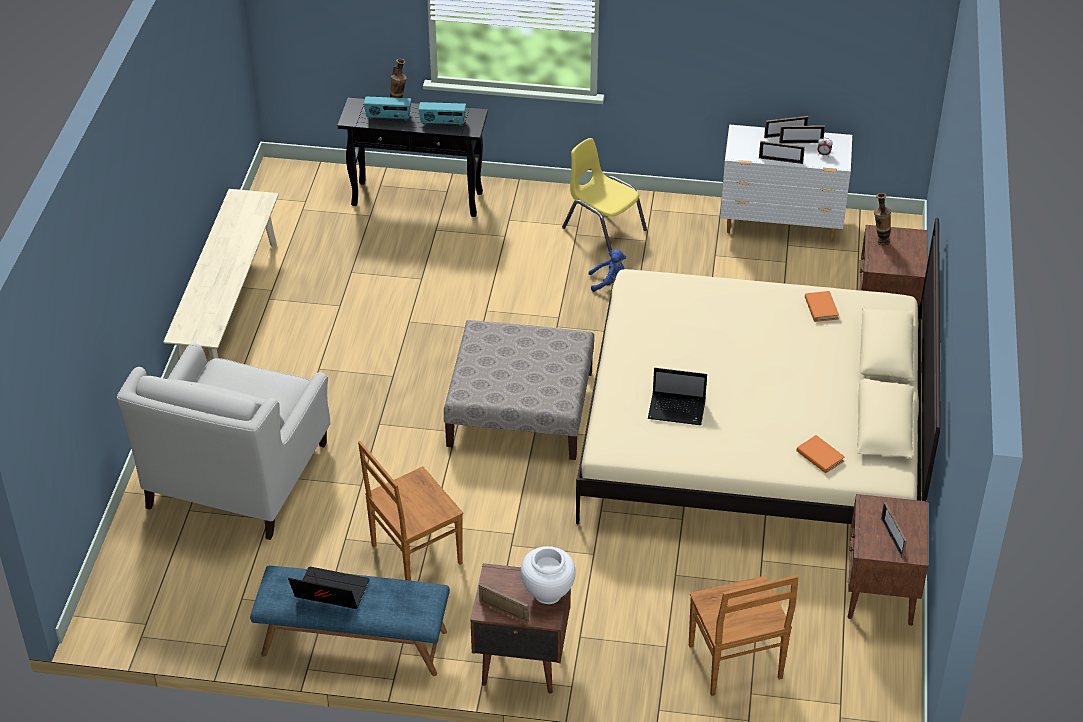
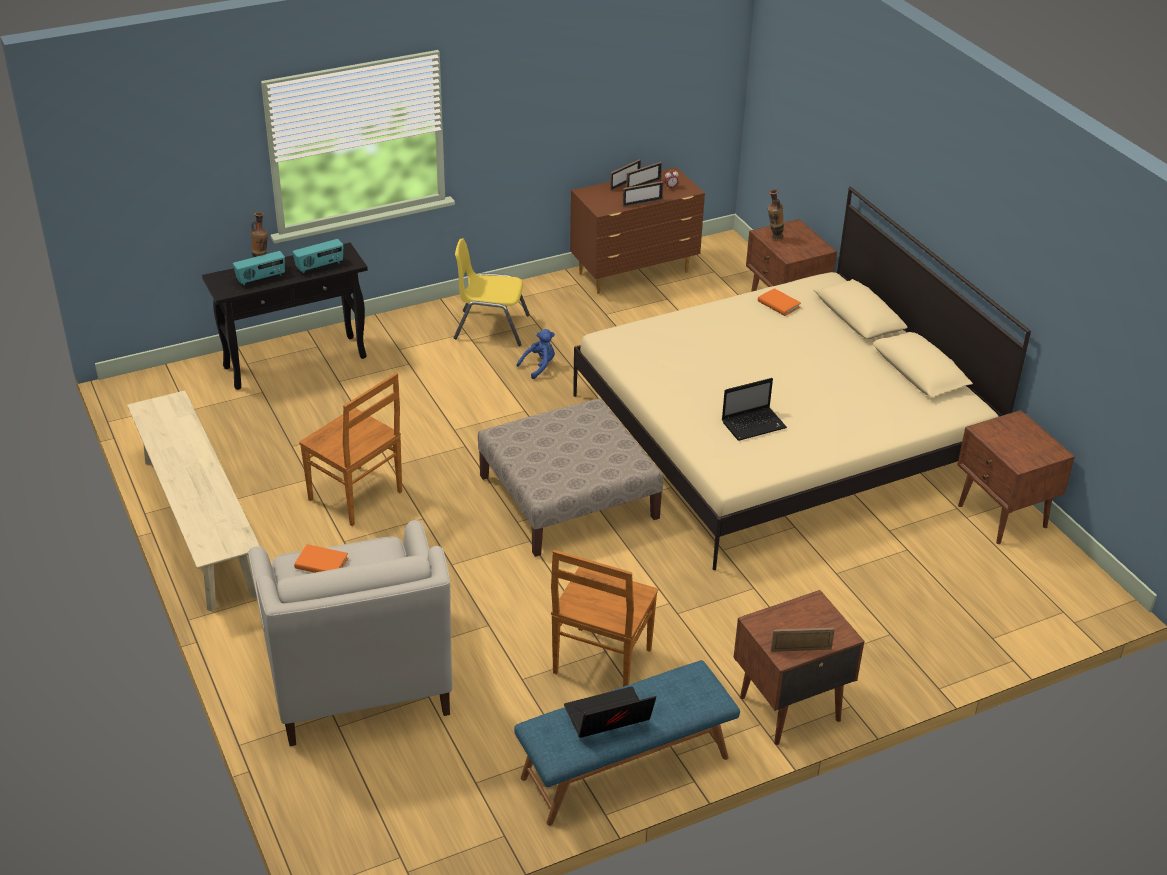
camera: 35 degrees left, 5 degrees down
white vase [521,546,576,604] -> none
brown chair [689,575,799,696] -> brown chair moved to [299,373,402,526]
white dresser [720,124,852,243] -> brown dresser [570,167,705,294]
orange book [796,435,845,473] -> orange book moved to [294,544,348,573]
picture frame [881,502,907,558] -> none

